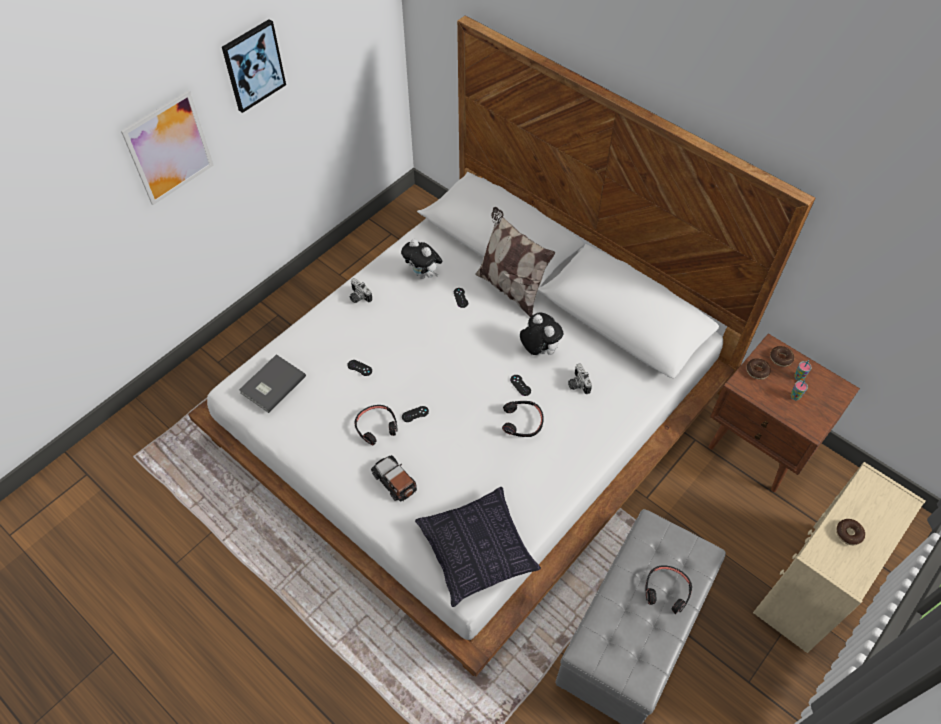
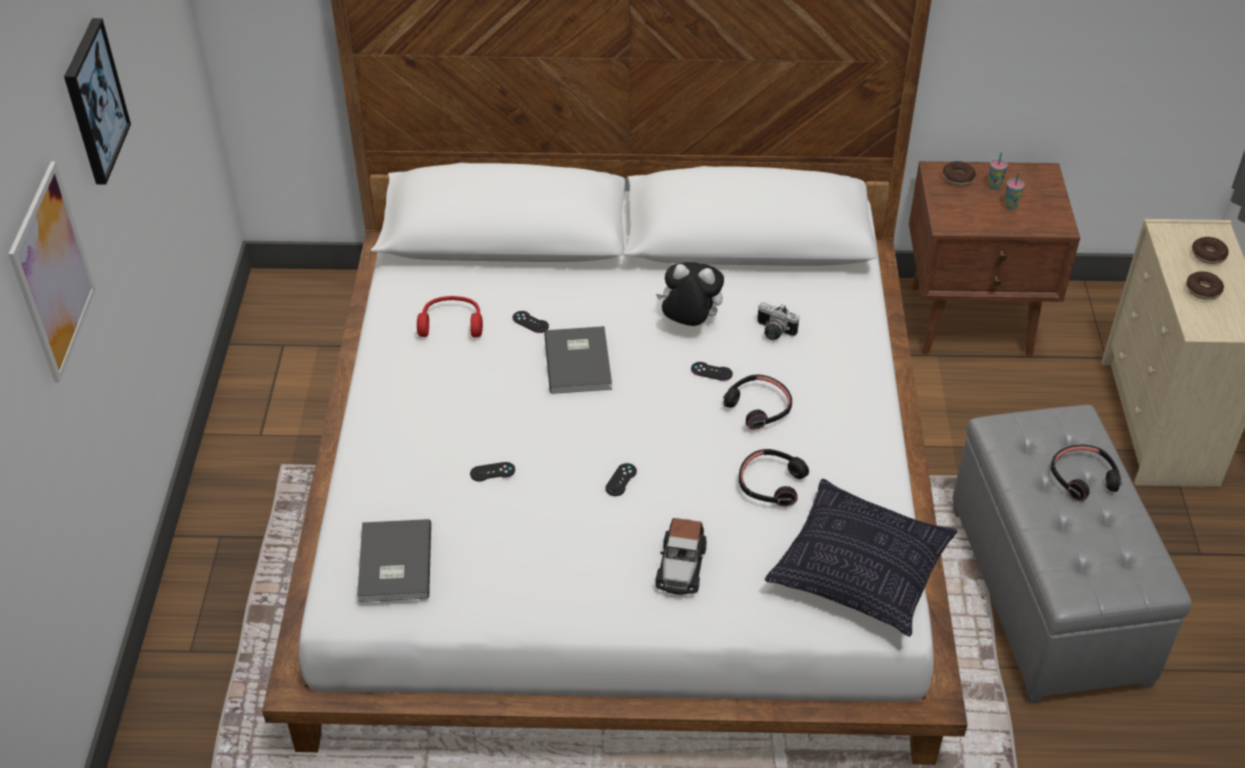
camera: 40 degrees left, 10 degrees down
camera [350,278,372,303] -> none
black headphones [355,405,398,446] -> black headphones moved to [739,449,809,506]
toy car [371,455,417,501] -> toy car turned 90 degrees counterclockwise [655,518,707,595]
plush toy [401,239,443,279] -> red headphones [417,296,483,338]
pillow [475,207,555,317] -> none
donut [746,358,771,380] -> donut moved to [1192,237,1229,264]
none -> grey book [544,326,612,394]

